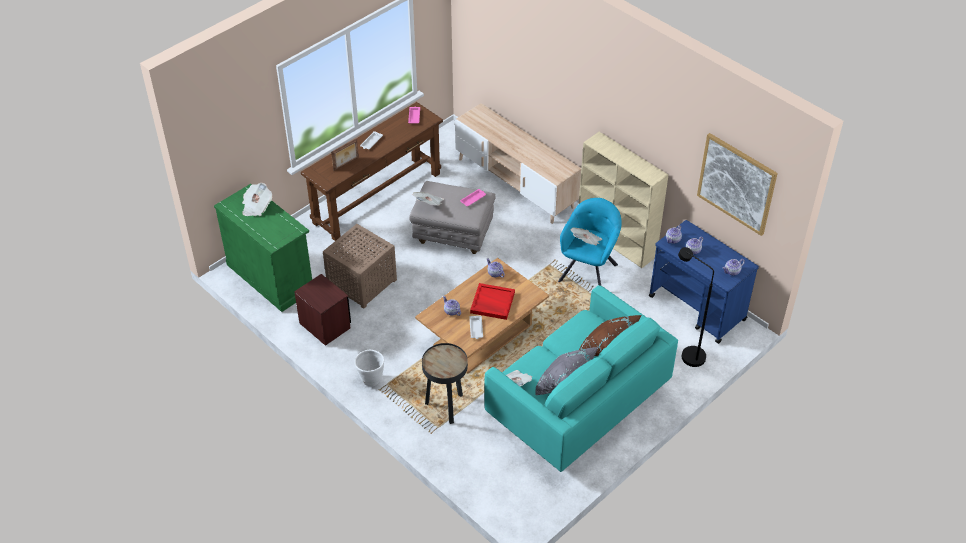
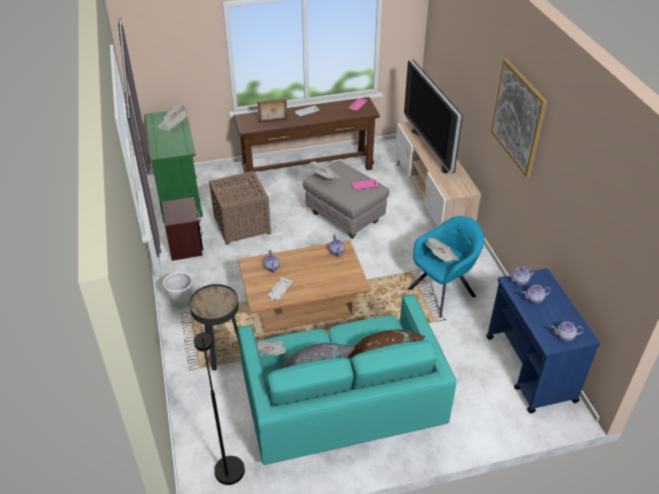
camera: 30 degrees right, 5 degrees down
red tray [470,283,515,320] -> none
beige bookcase [579,132,668,268] -> none
black floor lamp [678,247,714,367] -> black floor lamp moved to [194,332,245,485]
picture [697,133,778,236] -> picture moved to [491,59,547,178]
none -> television [404,60,463,173]

